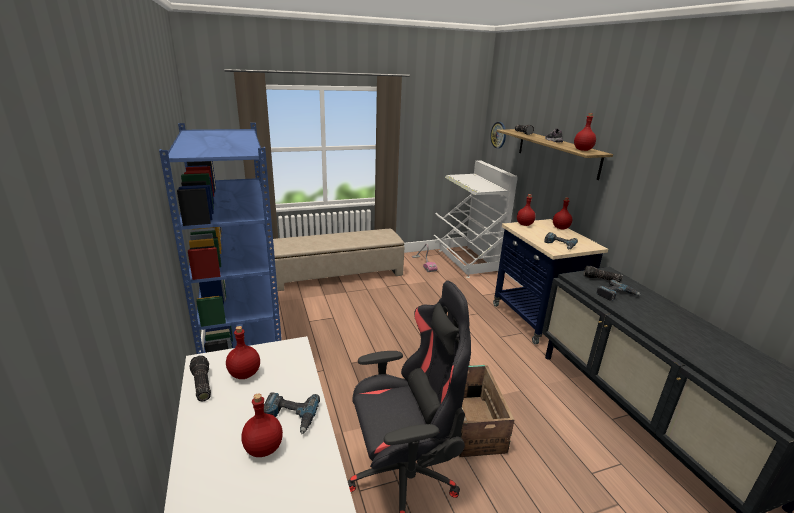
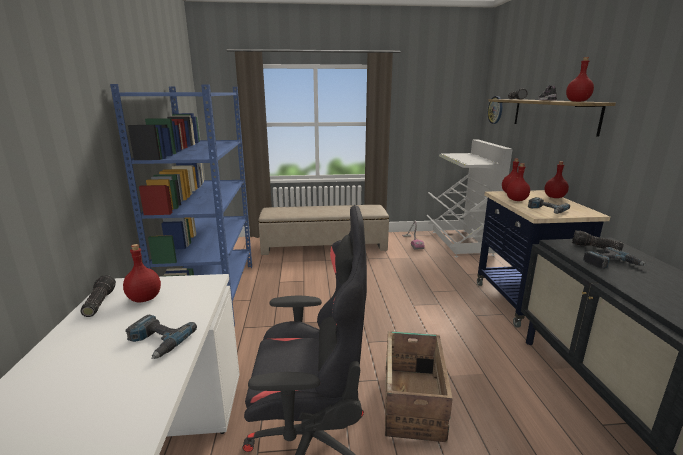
camera: 15 degrees right, 5 degrees down
red bottle [242,393,283,457] -> red bottle moved to [506,163,530,201]

